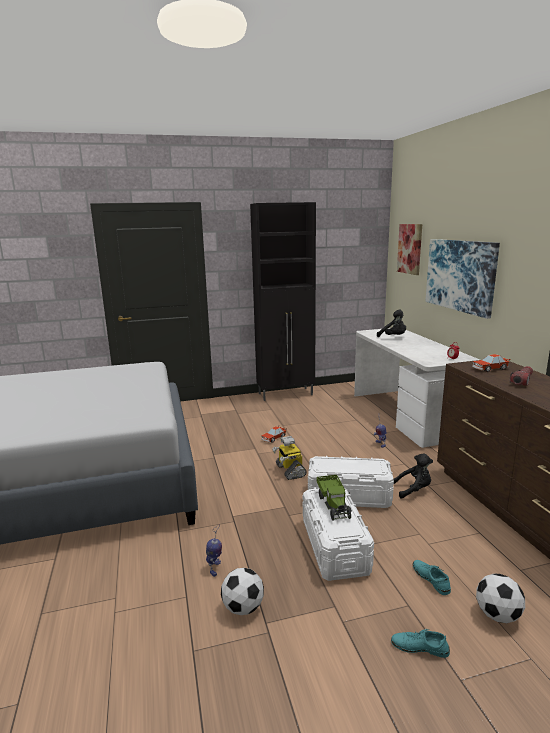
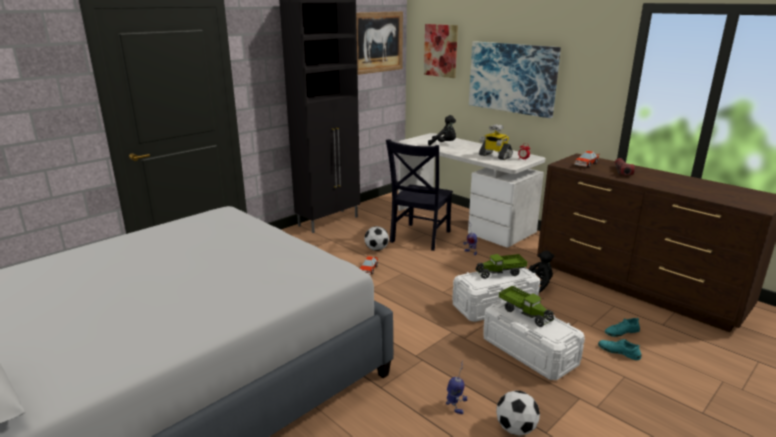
camera: 30 degrees left, 5 degrees up
toy robot [272,436,307,480] -> toy robot moved to [479,124,513,160]
turquoise shoe [391,629,450,658] -> turquoise shoe moved to [605,318,640,337]
football [476,574,525,623] -> football moved to [364,226,389,251]
none -> picture [356,11,403,75]
none -> black chair [386,139,453,251]
none -> toy truck [475,254,528,279]

